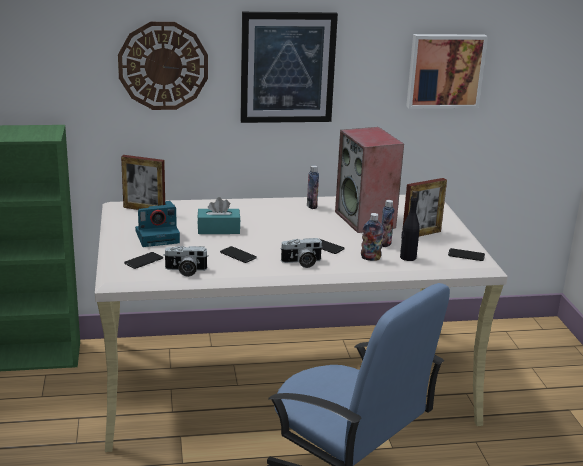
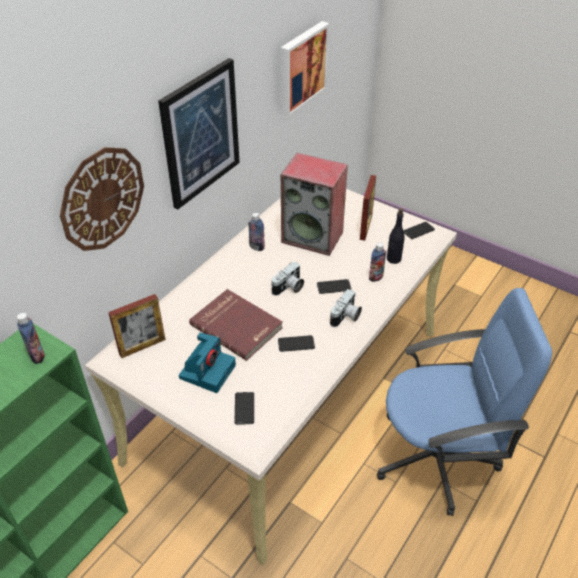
camera: 45 degrees left, 20 degrees up
camera [163,246,209,277] -> camera moved to [271,261,304,296]
turquoise tissue box [197,197,241,234] -> red book [189,289,283,361]
bottle [381,200,395,247] -> bottle moved to [17,313,45,364]

